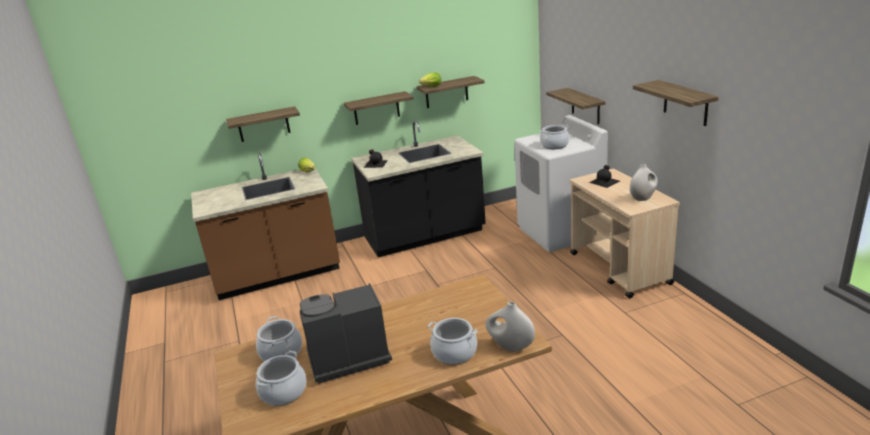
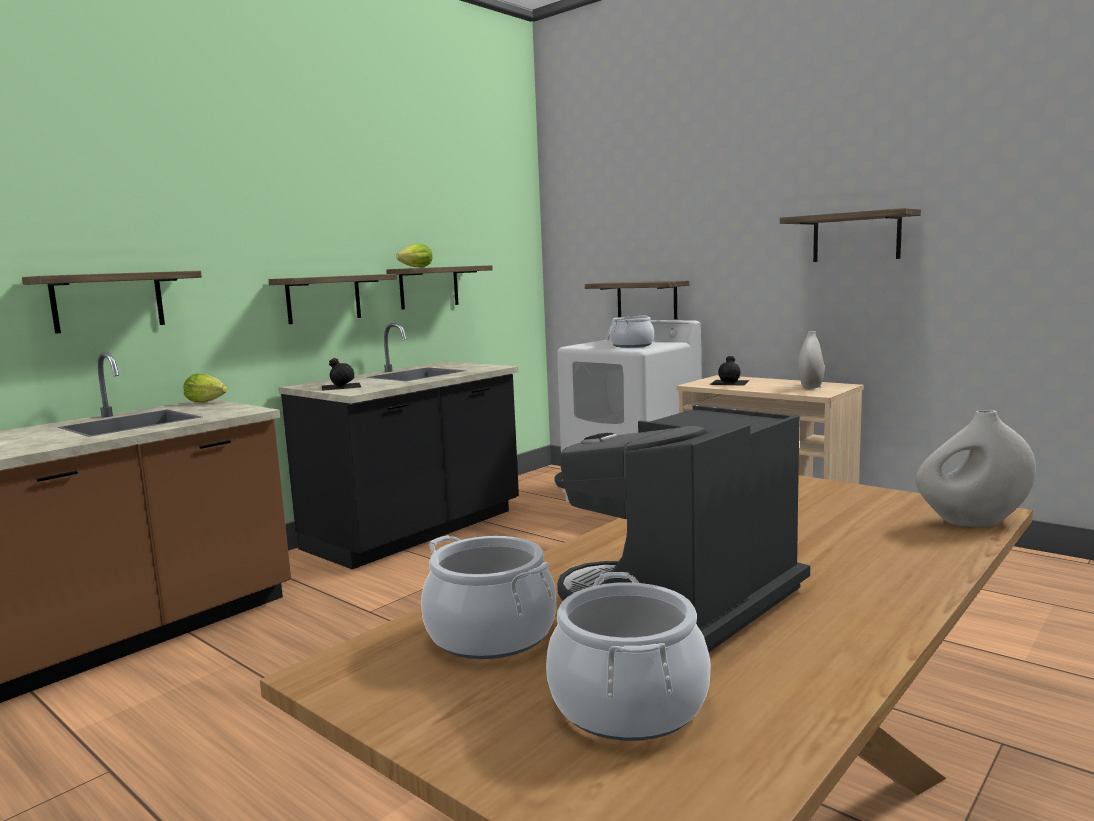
camera: 30 degrees left, 15 degrees down
cooking pot [428,318,477,365] -> none

